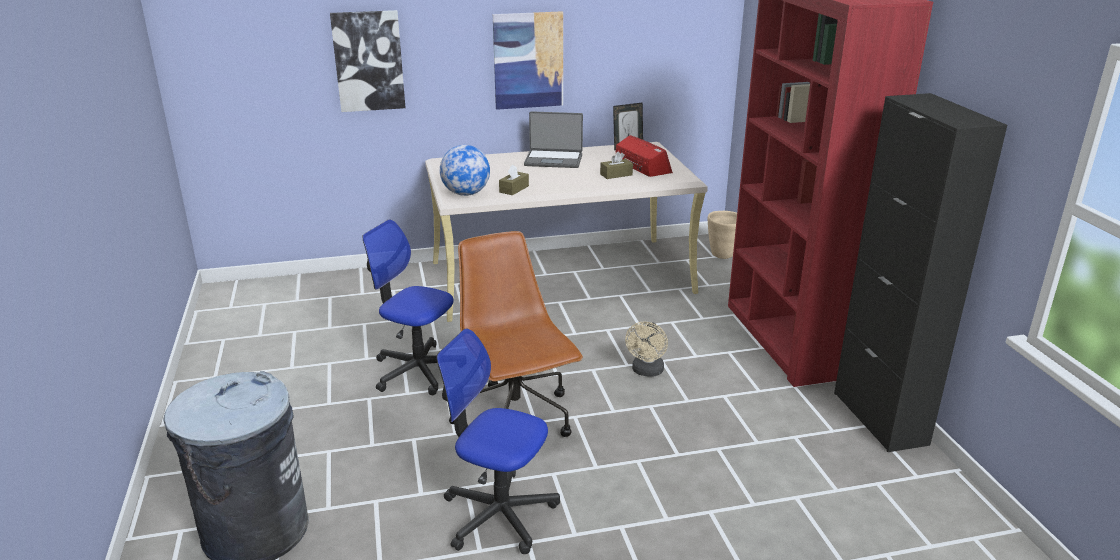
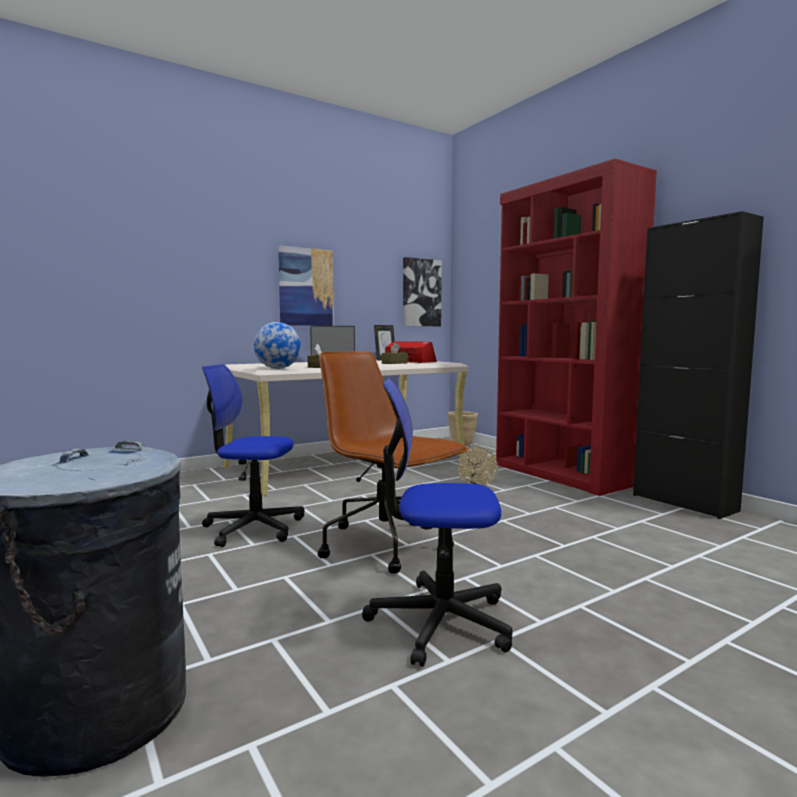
camera: 20 degrees left, 20 degrees down
picture [330,10,405,112] -> picture moved to [403,257,442,326]

